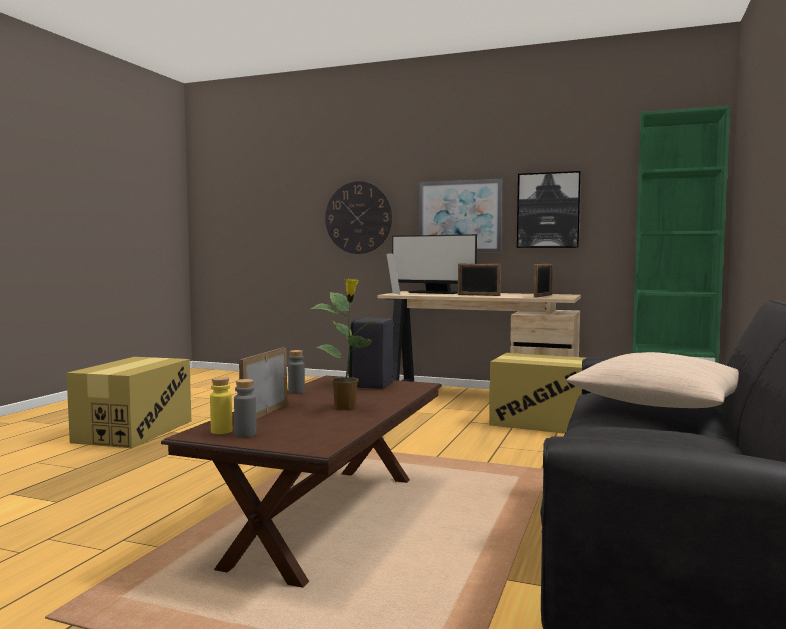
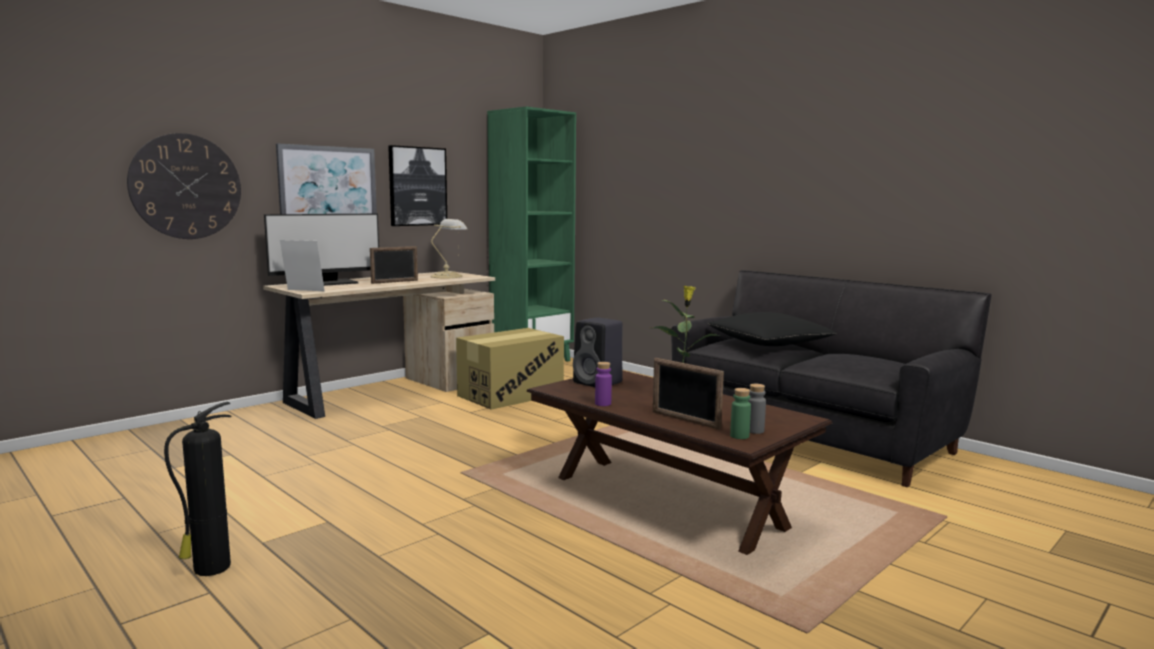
camera: 65 degrees left, 5 degrees up
cardboard box [67,357,191,448] -> fire extinguisher [164,402,231,576]
yellow bottle [210,377,232,434] -> green bottle [730,388,751,439]
grey bottle [288,350,305,394] -> purple bottle [595,362,612,406]
picture frame [534,264,553,298] -> table lamp [430,219,467,278]
beige pillow [566,352,739,408] -> black pillow [708,312,836,346]

